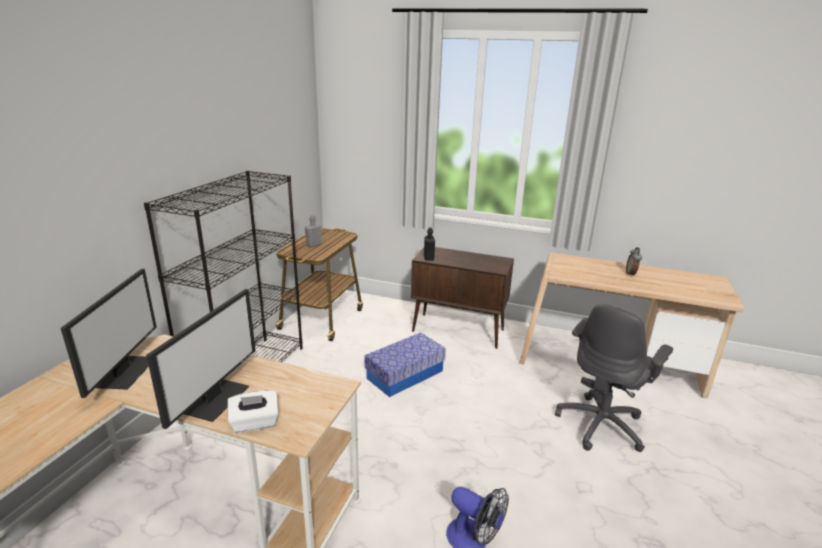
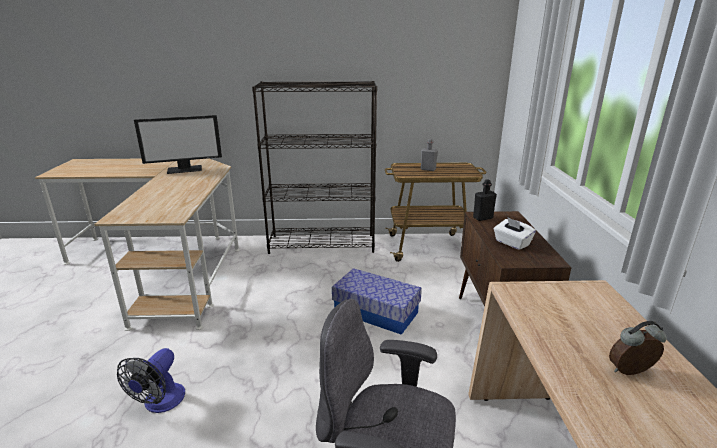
camera: 70 degrees right, 0 degrees up
monitor [146,289,256,429] -> none
white tissue box [228,390,279,433] -> white tissue box moved to [494,217,536,250]

